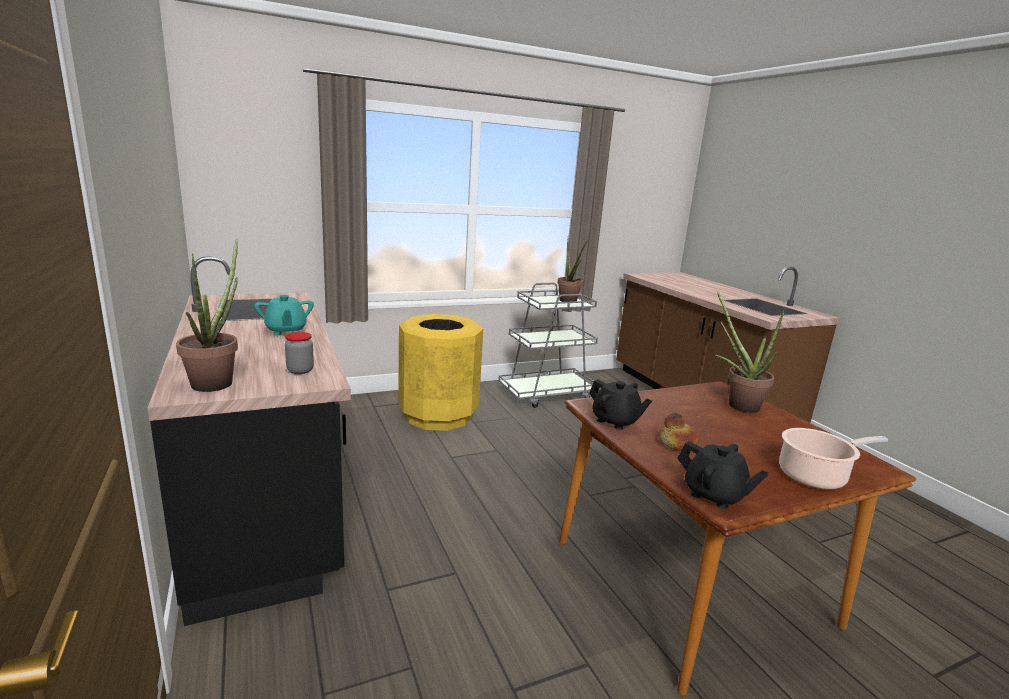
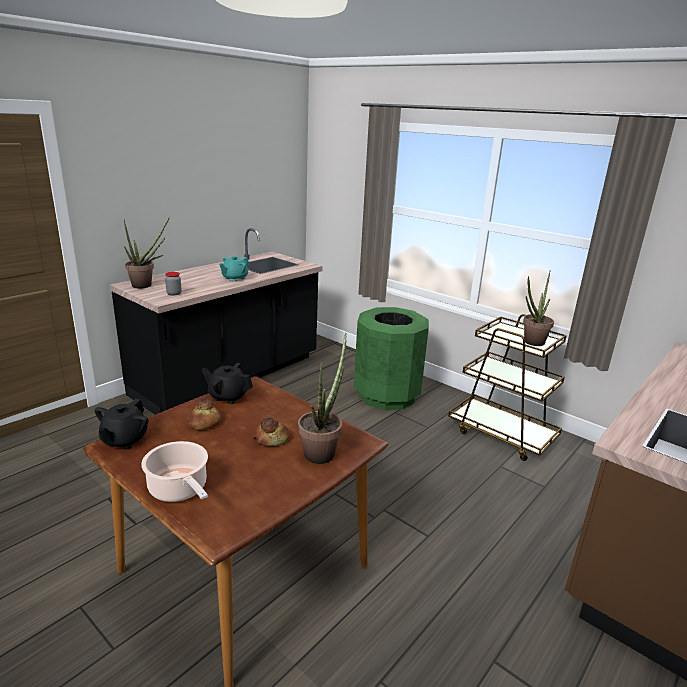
camera: 65 degrees right, 5 degrees up
yellow trash can [398,314,483,431] -> green trash can [354,307,429,410]
grey cart [498,283,598,408] -> brown cart [448,314,567,461]
black teapot [589,379,652,430] -> black teapot turned 90 degrees clockwise [202,363,253,404]
none -> bread [254,417,289,446]

